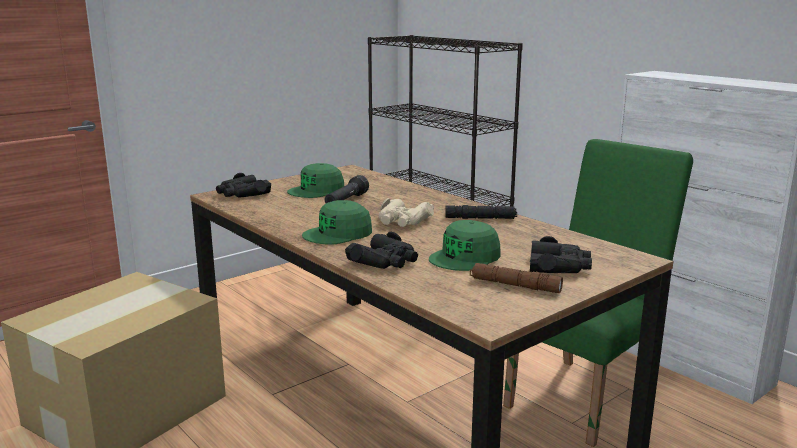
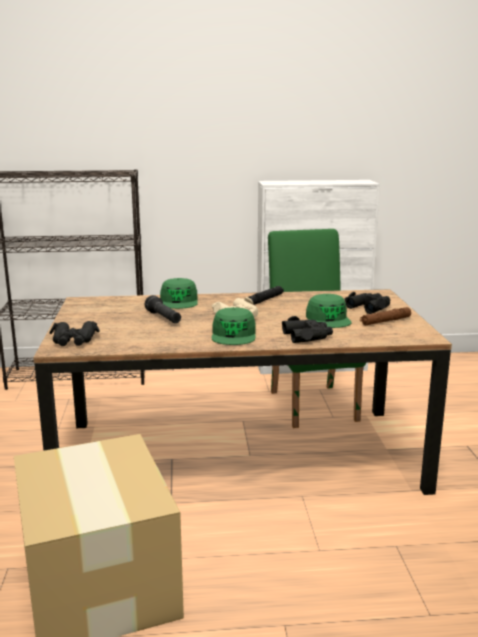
camera: 55 degrees left, 0 degrees up
green cap [287,163,344,198] -> green cap moved to [160,278,198,309]

